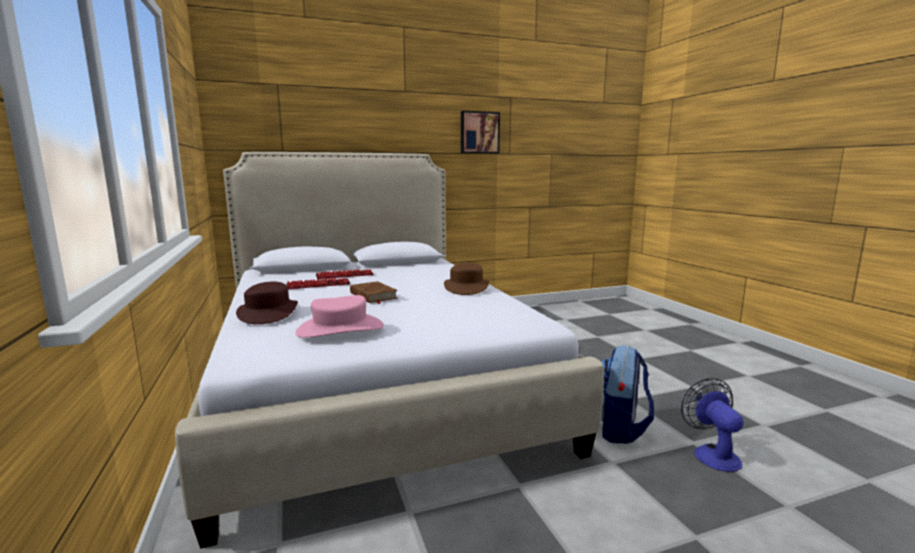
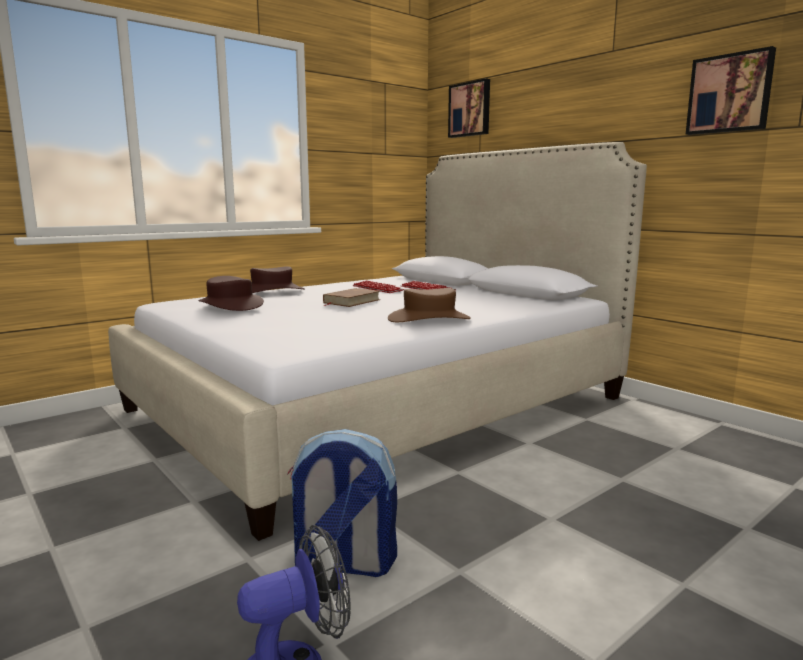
camera: 70 degrees right, 0 degrees up
pink hat [296,295,384,338] -> brown hat [198,276,264,311]
none -> picture [448,78,490,138]

